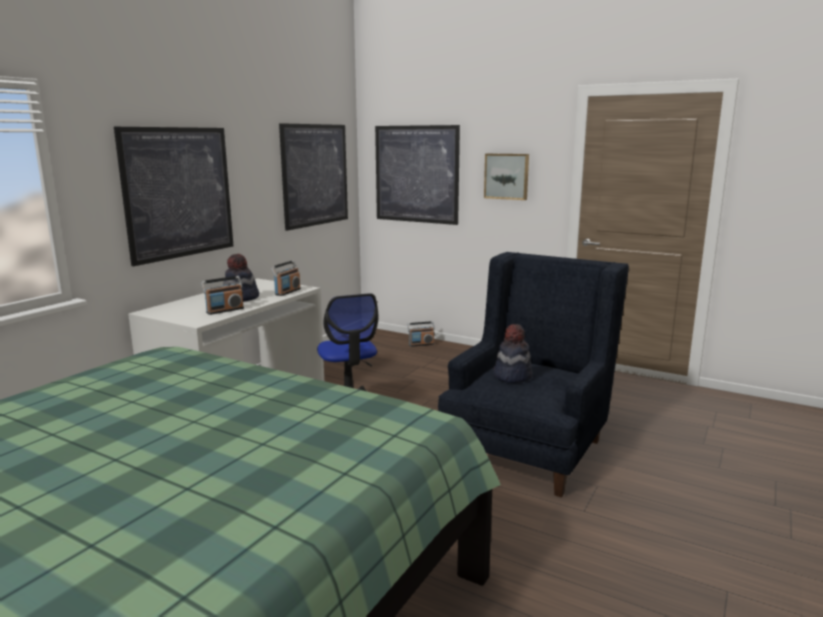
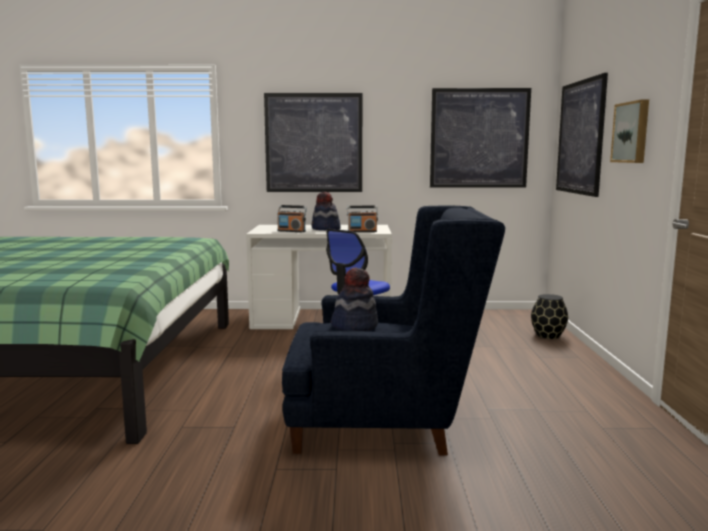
camera: 60 degrees right, 5 degrees down
radio [407,321,435,347] -> black vase [531,294,568,339]

